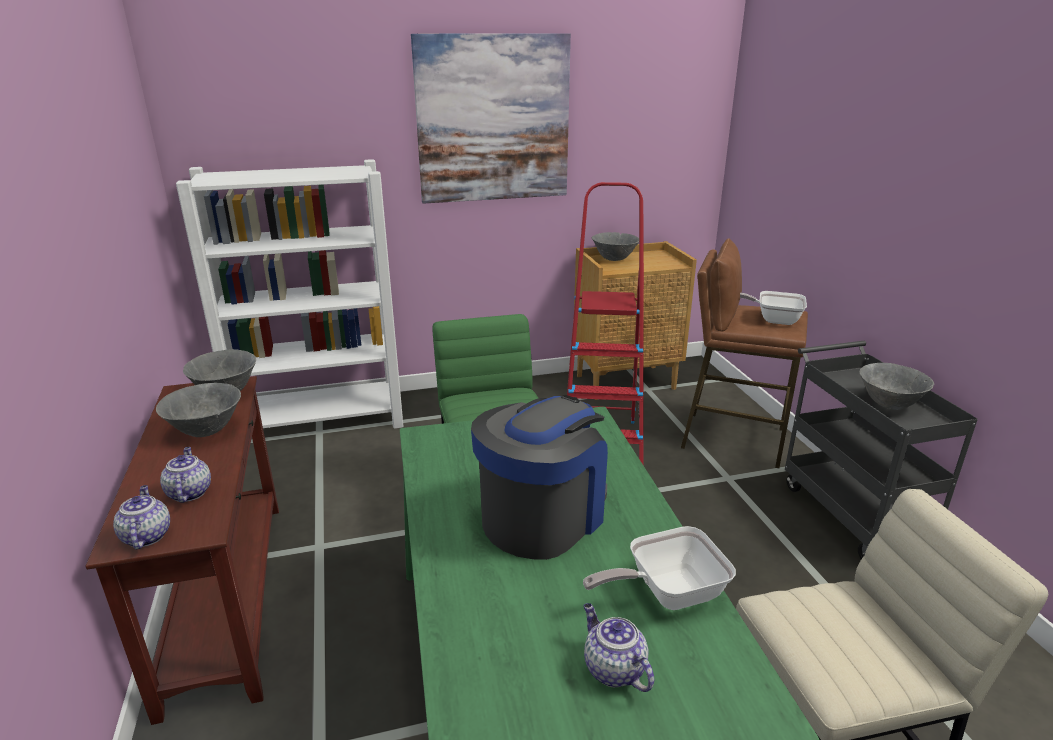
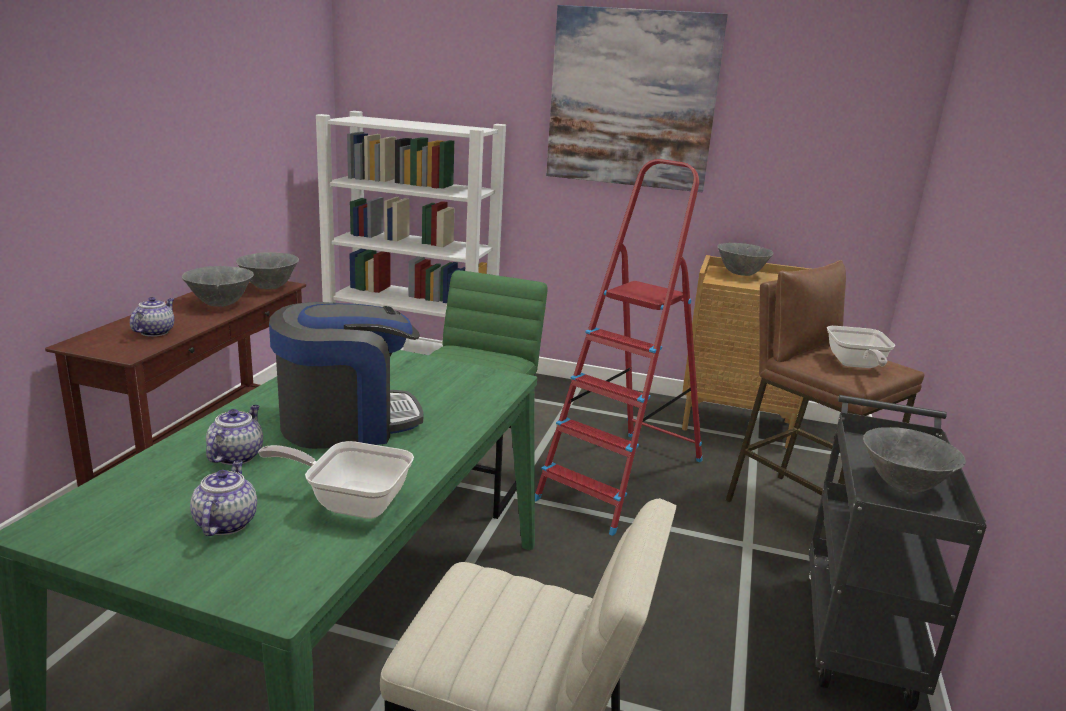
camera: 30 degrees right, 5 degrees down
teapot [113,485,170,550] -> teapot moved to [206,405,263,465]
frying pan [740,291,807,325] -> frying pan turned 135 degrees counterclockwise [827,326,895,368]

